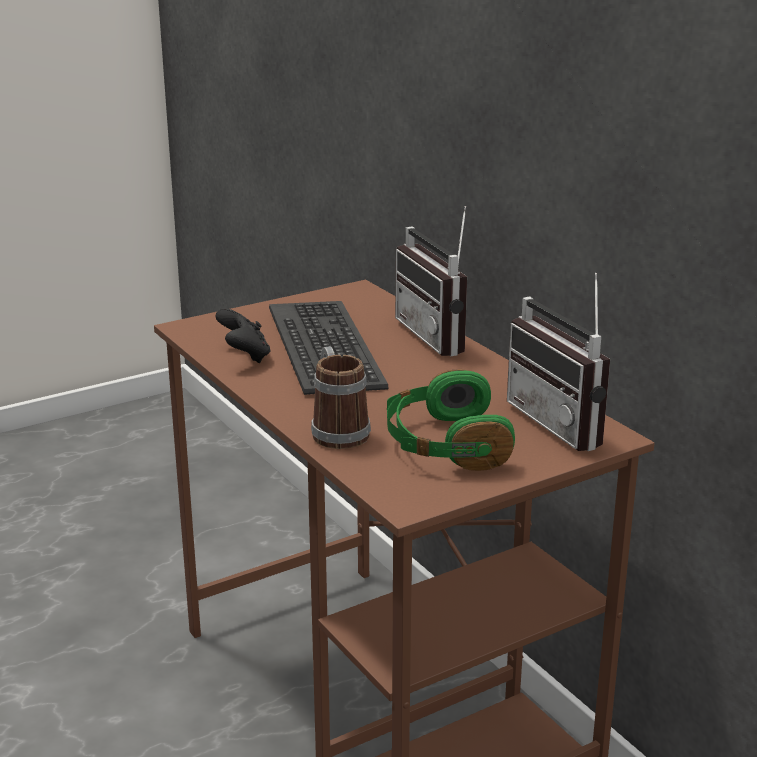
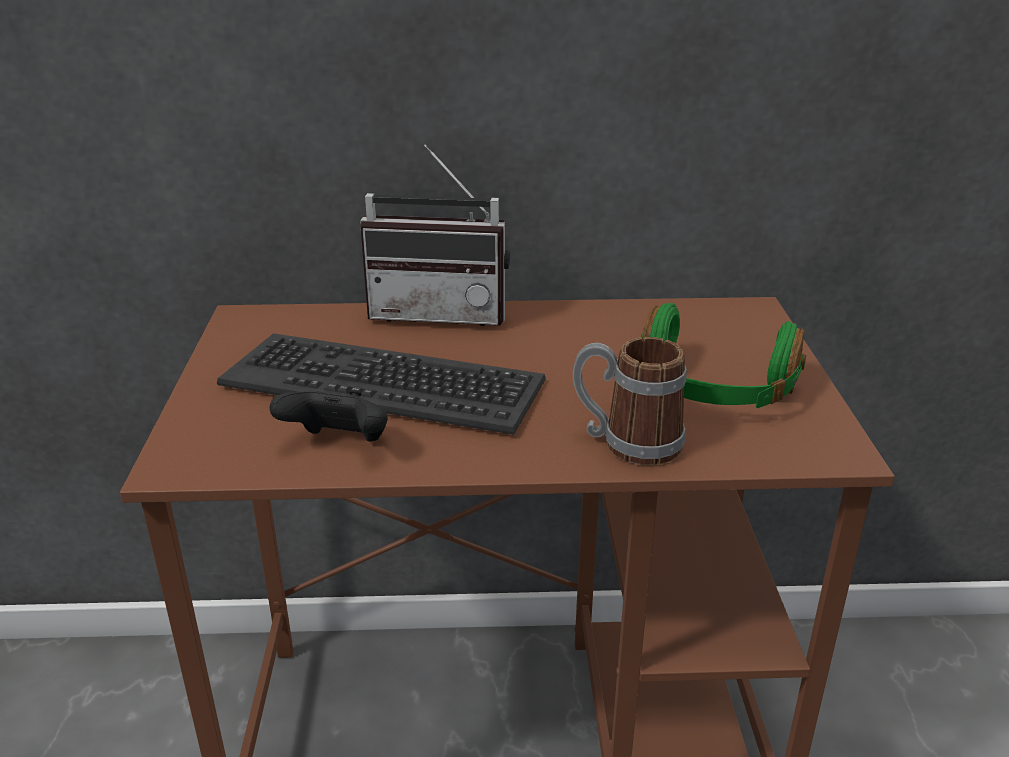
camera: 60 degrees left, 5 degrees up
radio [507,273,610,451] -> none

